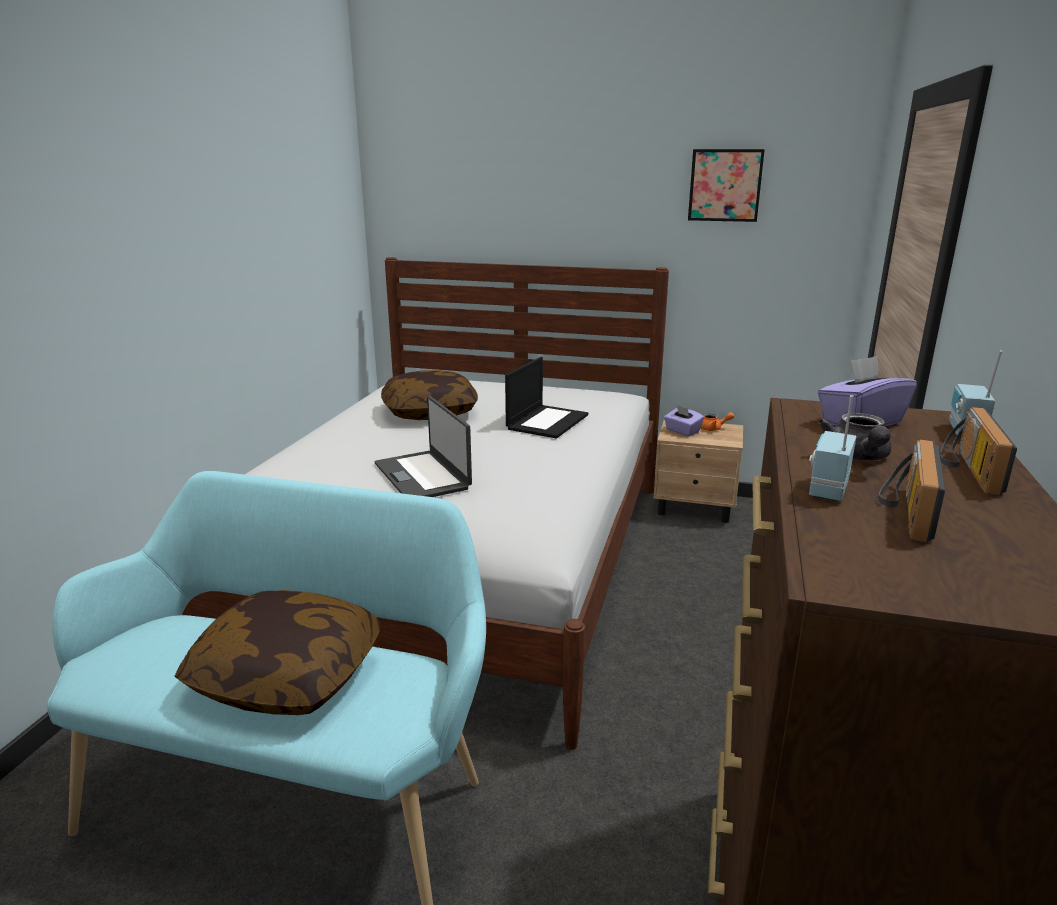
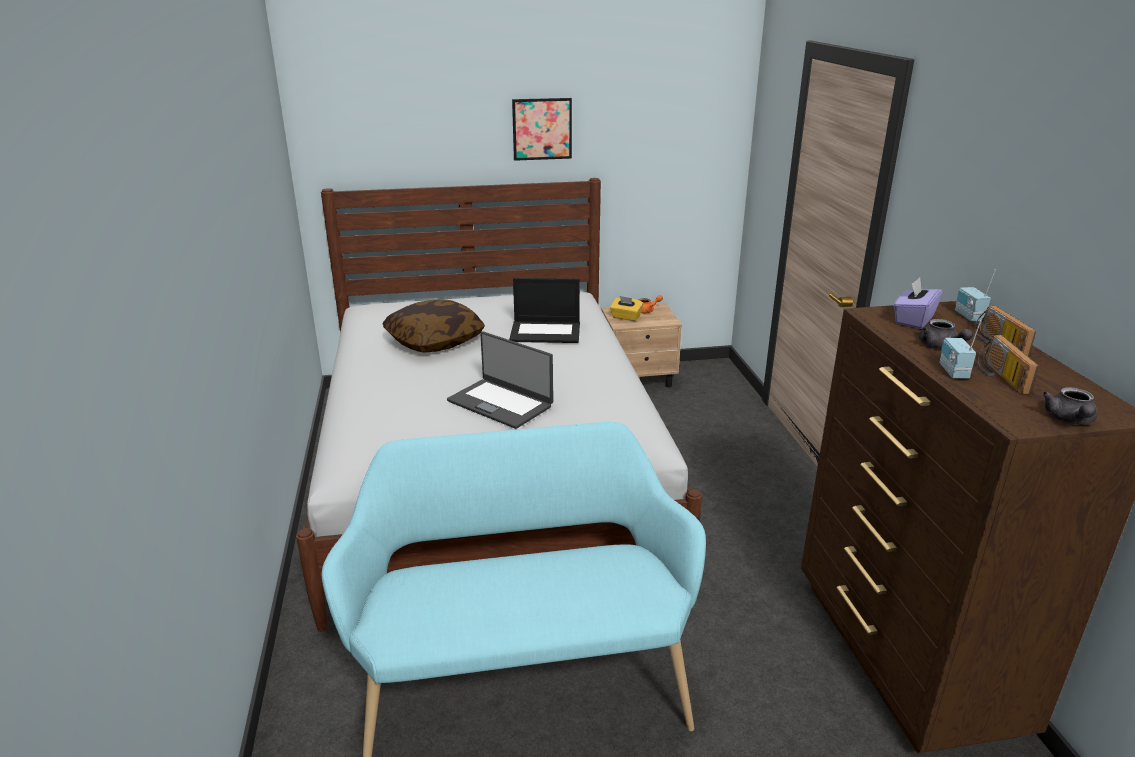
camera: 25 degrees left, 5 degrees up
pillow [175,590,381,715] -> none
laptop [505,357,588,438] -> laptop turned 90 degrees clockwise [509,278,580,343]
purple tissue box [664,405,704,436] -> yellow tissue box [610,296,643,321]
picture [688,149,765,222] -> picture moved to [512,98,572,161]
none -> grey teapot [1042,387,1098,425]

